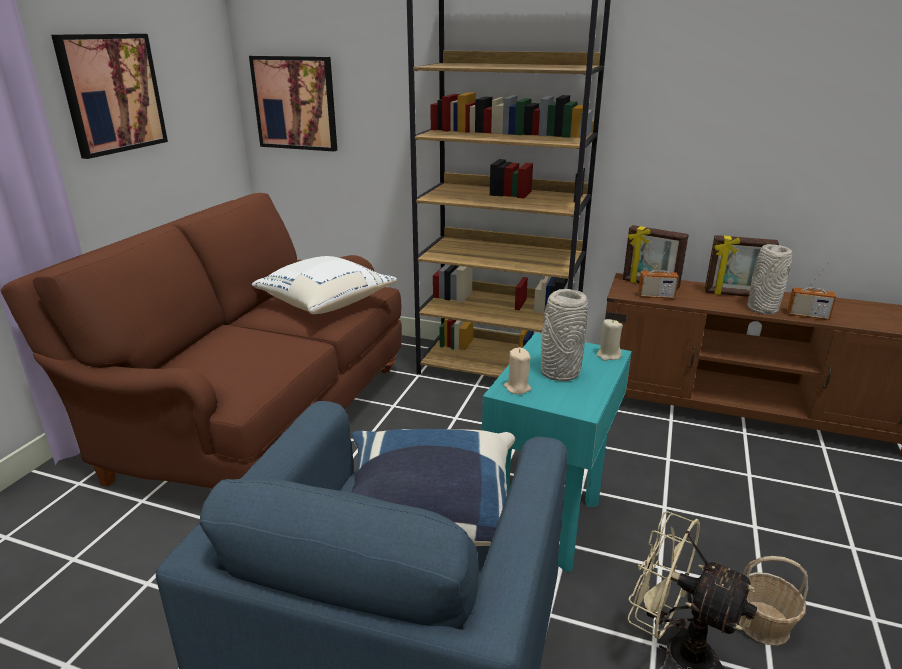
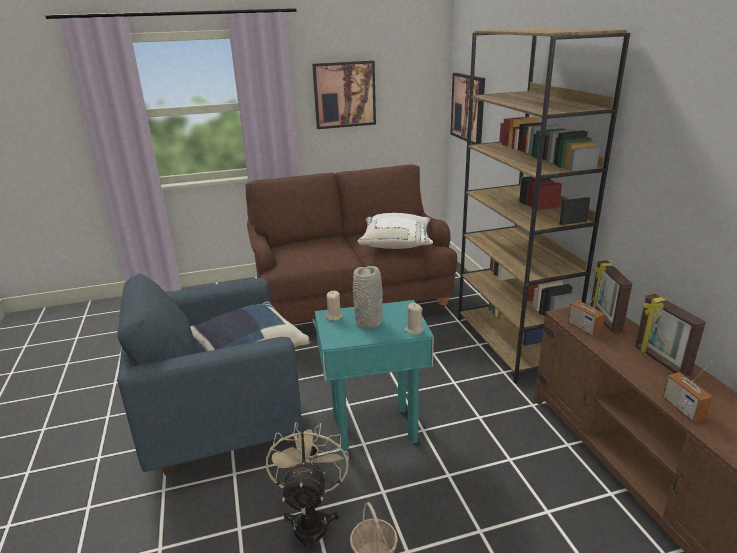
camera: 55 degrees right, 0 degrees up
grey vase [748,244,792,314] -> none

